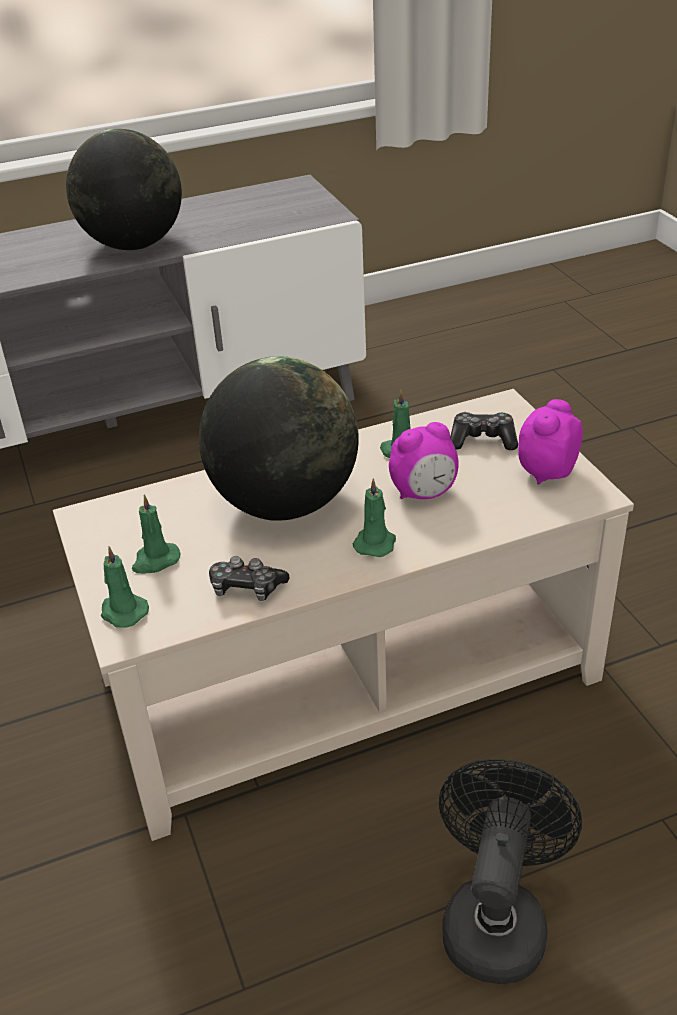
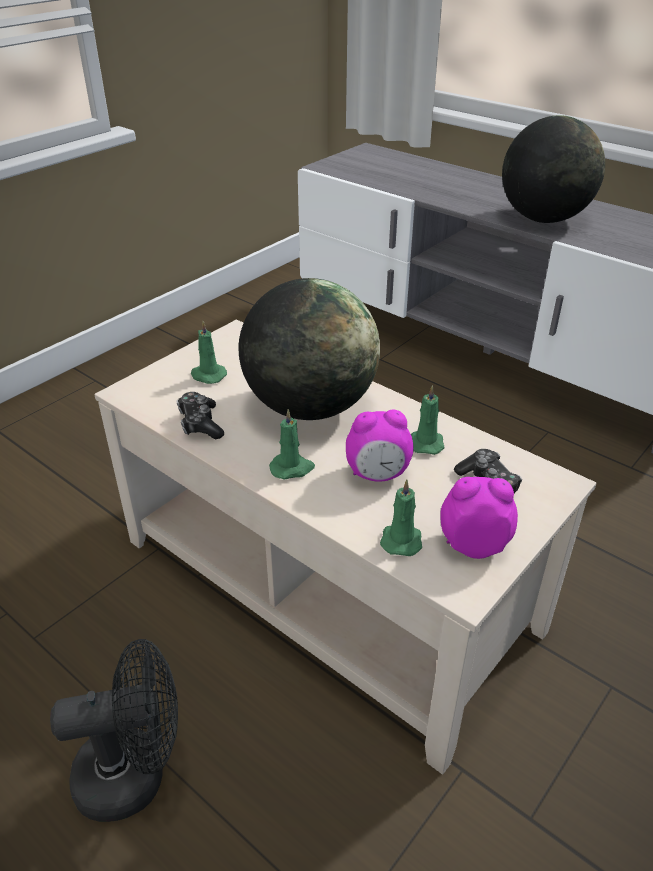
camera: 60 degrees right, 0 degrees up
green candle [101,546,149,628] -> green candle moved to [380,479,422,556]
alarm clock [389,422,459,499] -> alarm clock turned 45 degrees counterclockwise [346,410,414,482]

